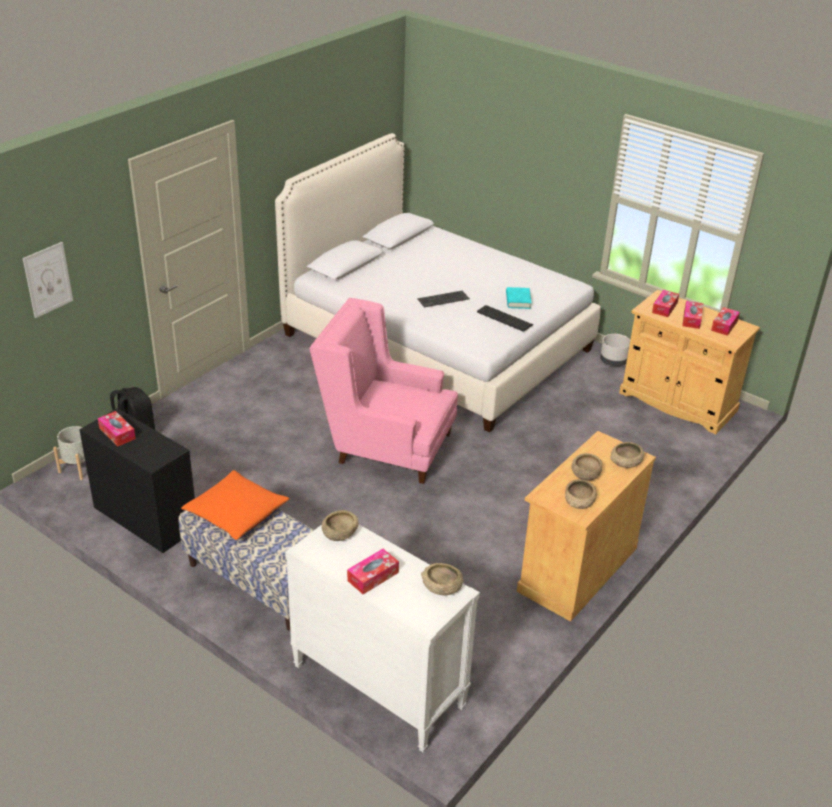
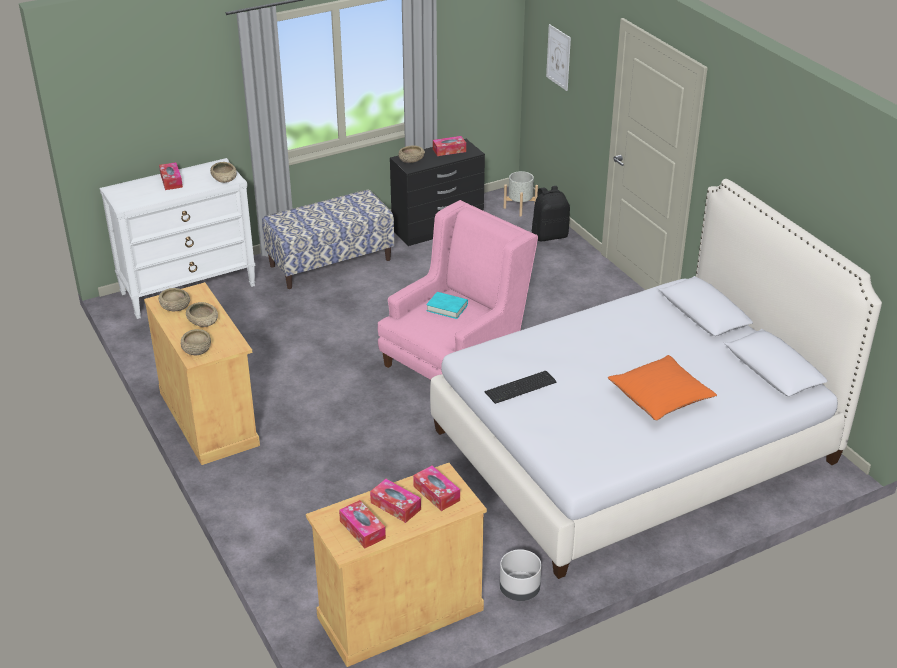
camera: 115 degrees right, 0 degrees up
orange pillow [181,470,290,540] -> orange pillow moved to [608,355,717,421]
keyboard [418,291,470,307] -> none
beige bowl [421,563,463,595] -> beige bowl moved to [398,145,425,163]
turquoise book [506,287,532,309] -> turquoise book moved to [426,292,468,319]

